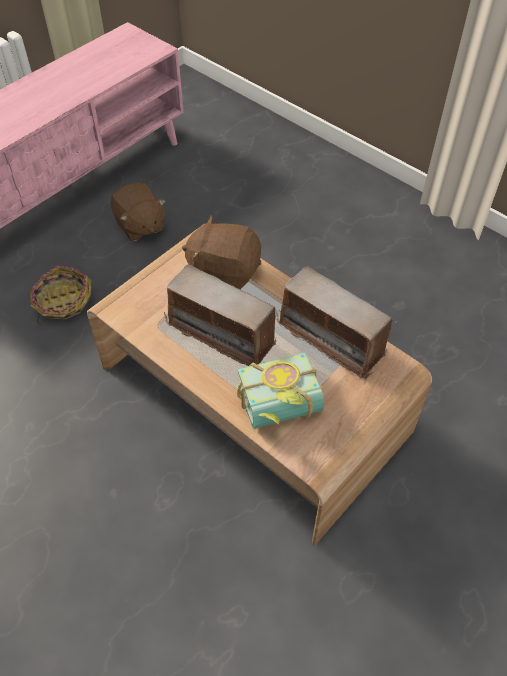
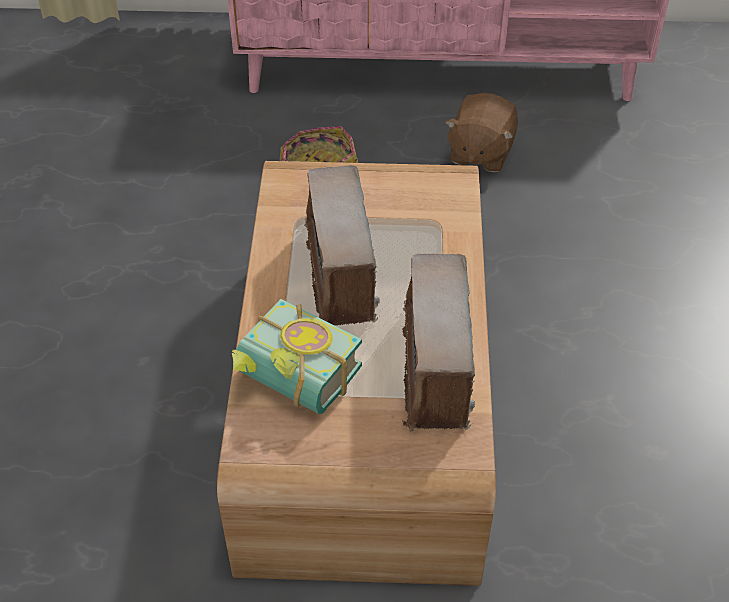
camera: 50 degrees right, 5 degrees down
brown plush toy [182,216,261,289] -> none

